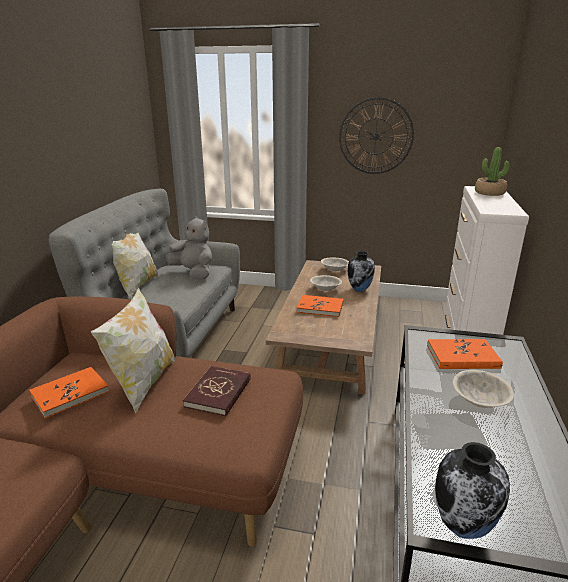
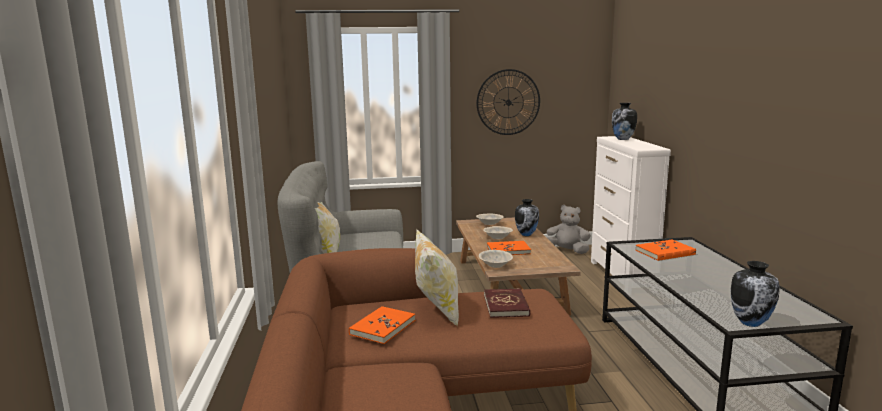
camera: 20 degrees left, 10 degrees down
grey plush toy [165,216,212,280] -> grey plush toy moved to [546,205,591,254]
beige bowl [453,370,514,408] -> beige bowl moved to [479,250,513,268]
potted plant [475,147,510,196] -> vase [612,103,637,140]

